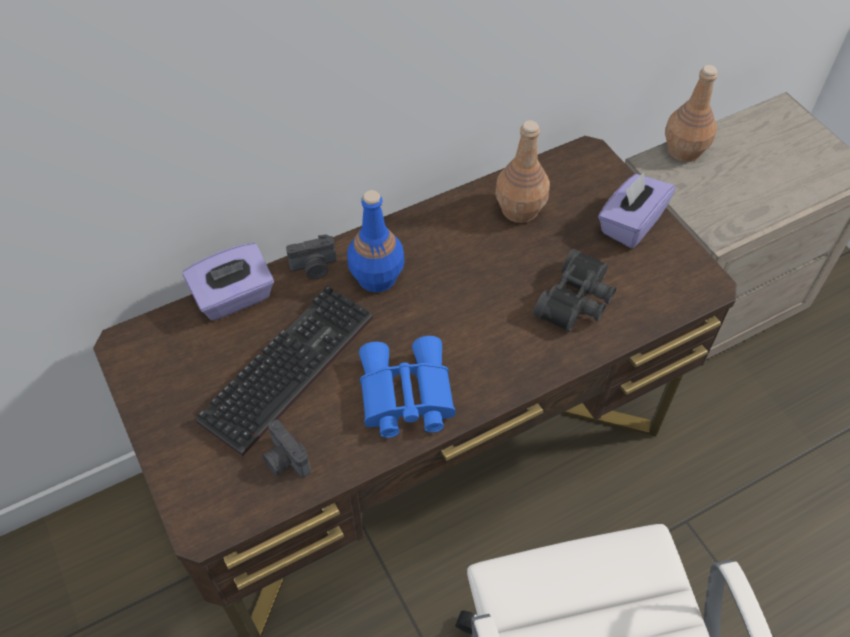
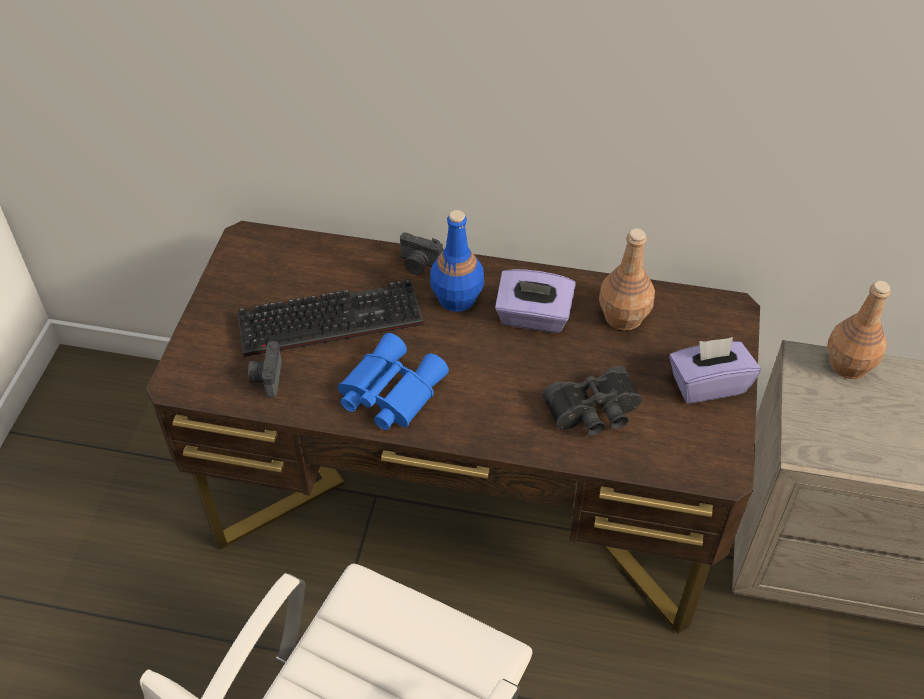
camera: 40 degrees right, 5 degrees down
purple tissue box [182,243,274,321] -> purple tissue box moved to [495,269,576,333]

